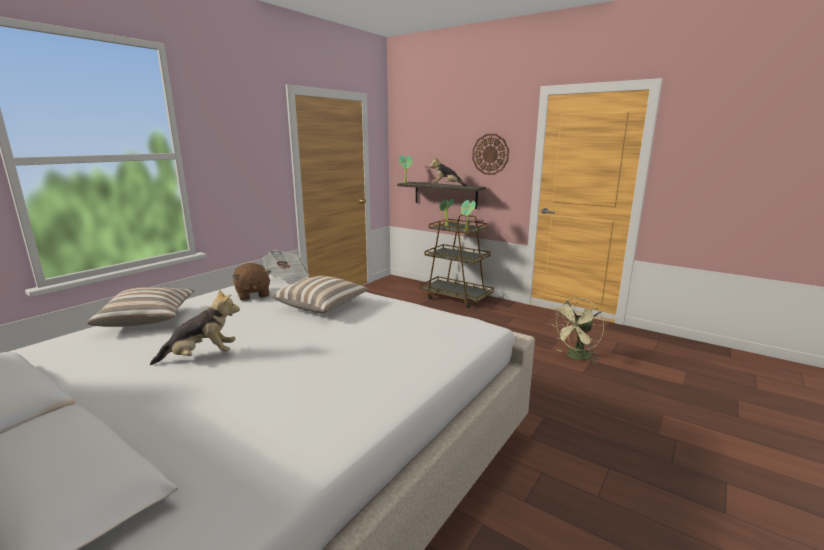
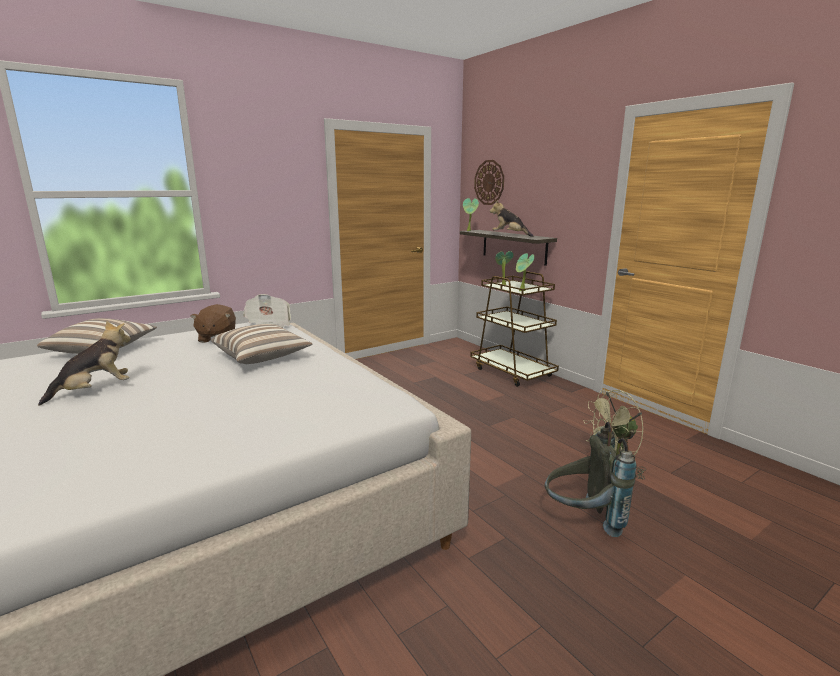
camera: 20 degrees right, 0 degrees up
plush toy [150,289,240,365] -> plush toy turned 45 degrees counterclockwise [38,321,131,406]
wall clock [472,134,509,175] -> wall clock moved to [474,160,504,205]
none -> grey backpack [545,422,636,537]

